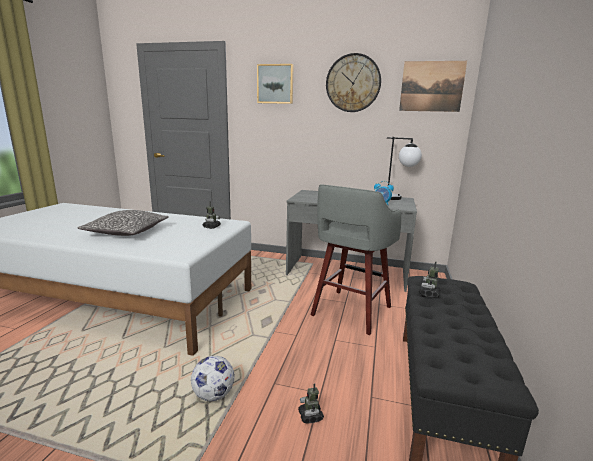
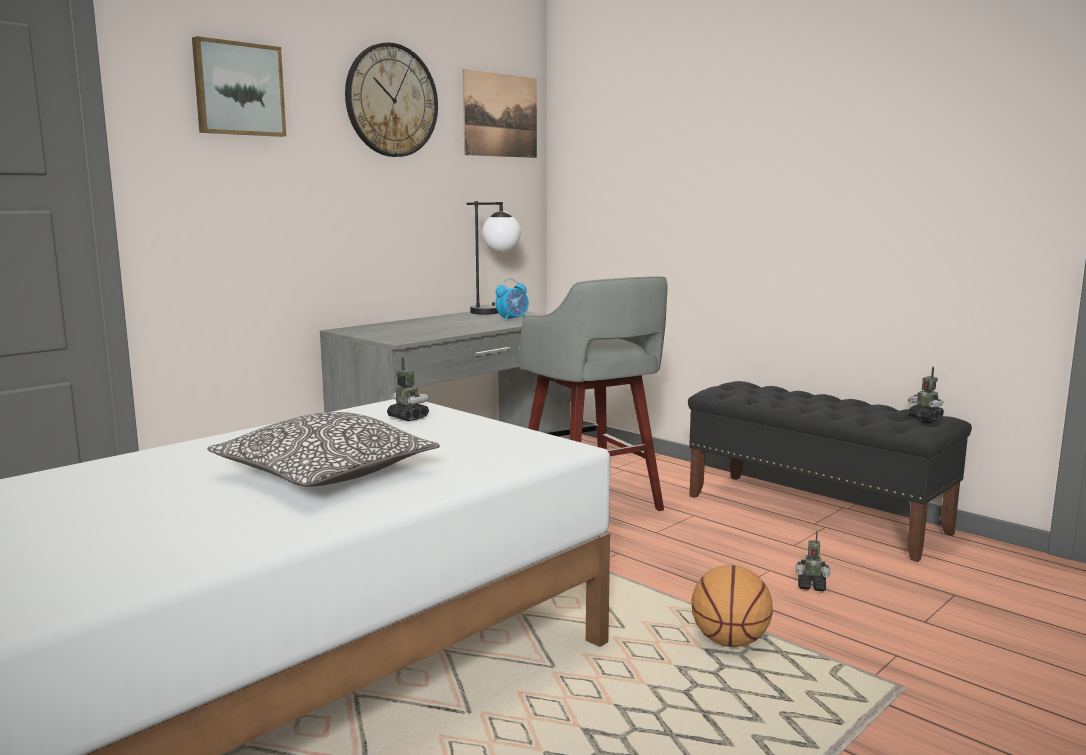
camera: 60 degrees left, 5 degrees down
football [191,356,235,401] -> basketball [692,565,773,647]
toy robot [419,261,441,298] -> toy robot moved to [908,367,944,421]

